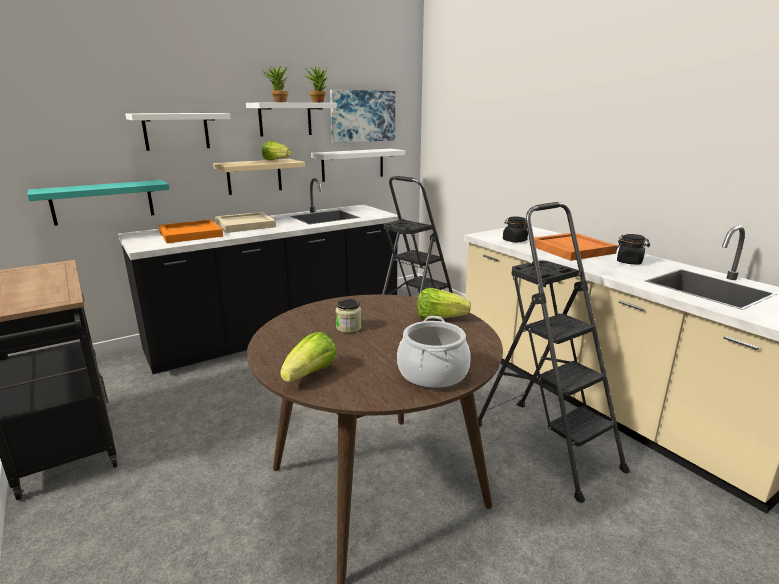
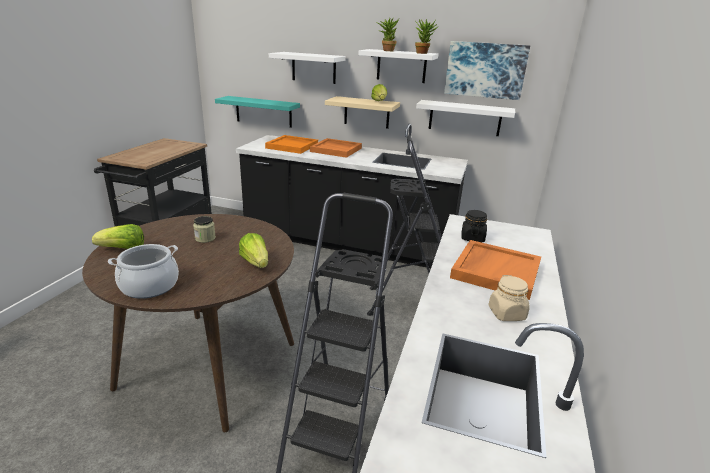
camera: 50 degrees right, 5 degrees up
beige tray [215,212,276,233] -> orange tray [310,138,362,158]
black jar [615,234,650,265] -> beige jar [488,275,530,321]

